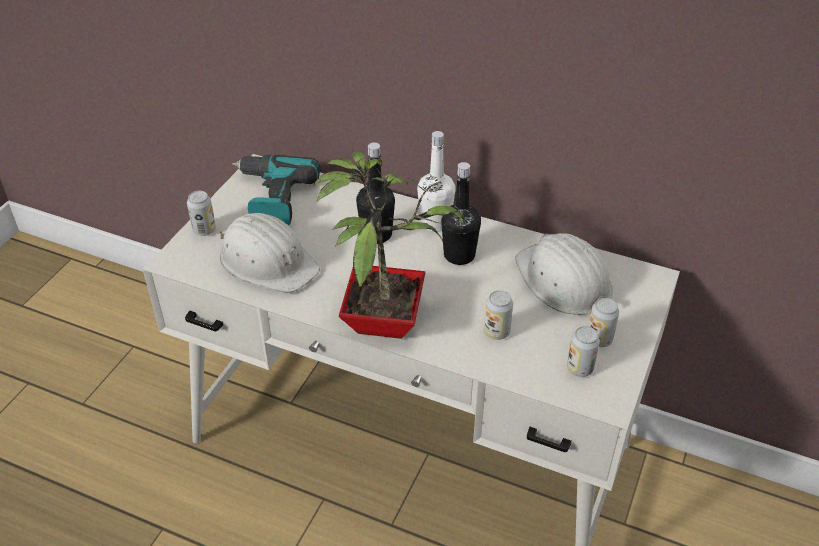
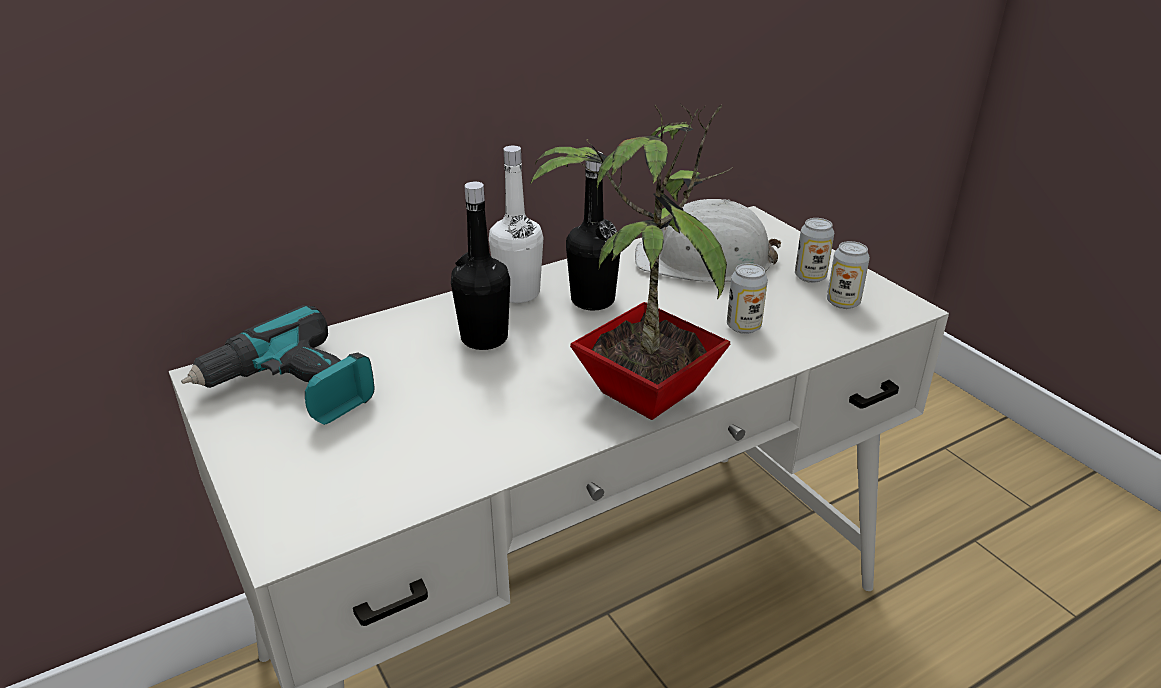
camera: 55 degrees left, 10 degrees down
can [187,191,216,236] -> none
white hard hat [220,213,320,293] -> none

